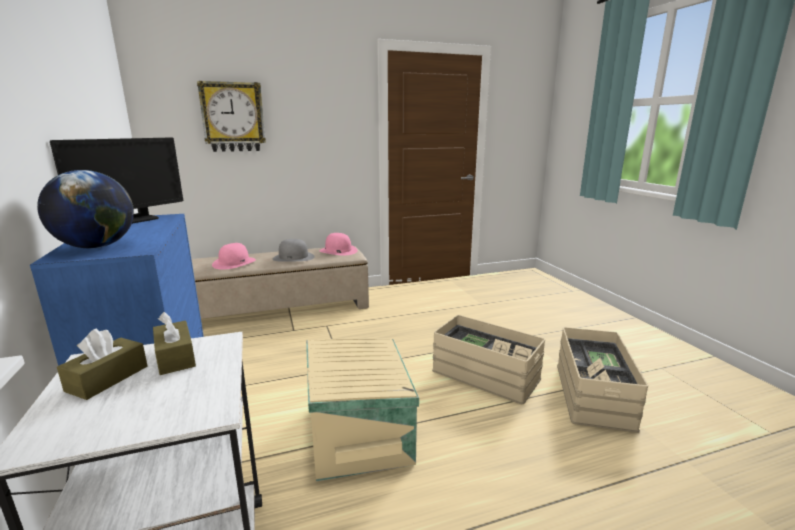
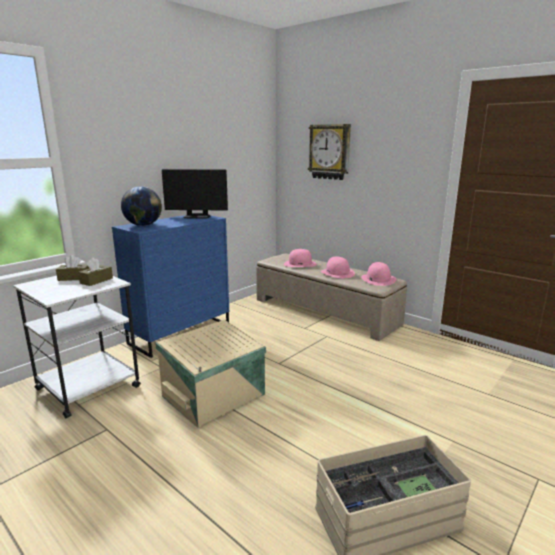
camera: 60 degrees right, 0 degrees up
grey hat [273,239,315,261] -> pink hat [321,257,355,278]
beige storage box [432,315,545,404] -> none

